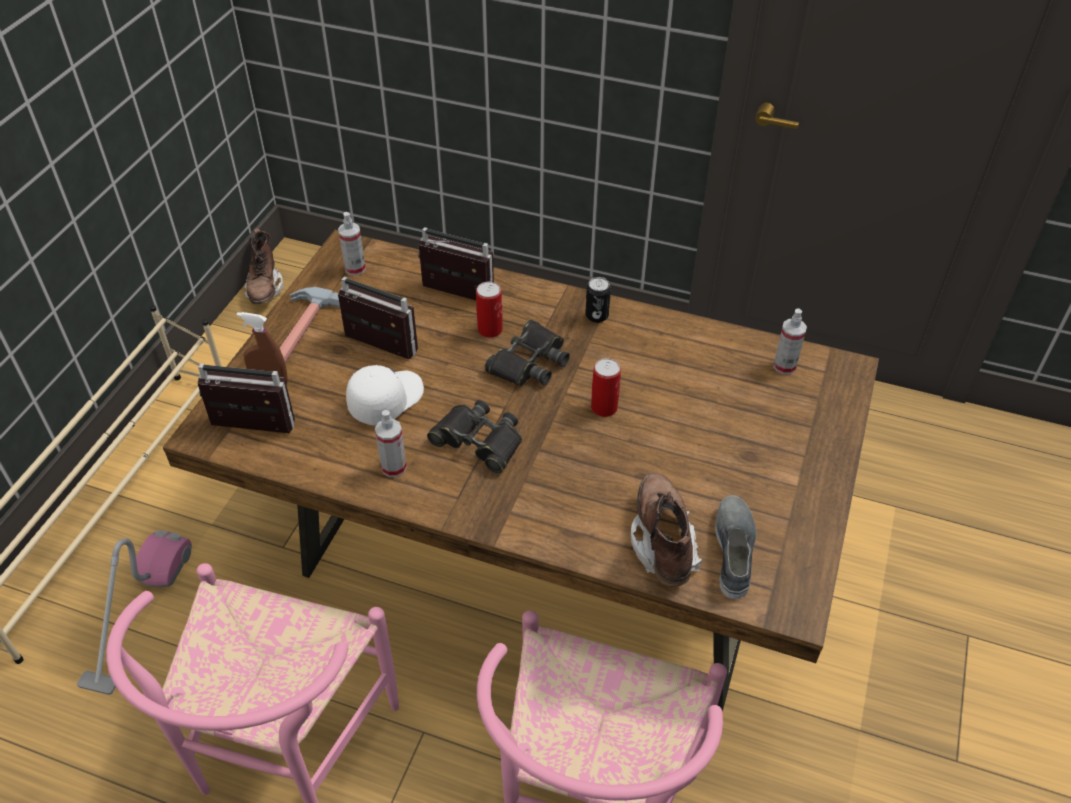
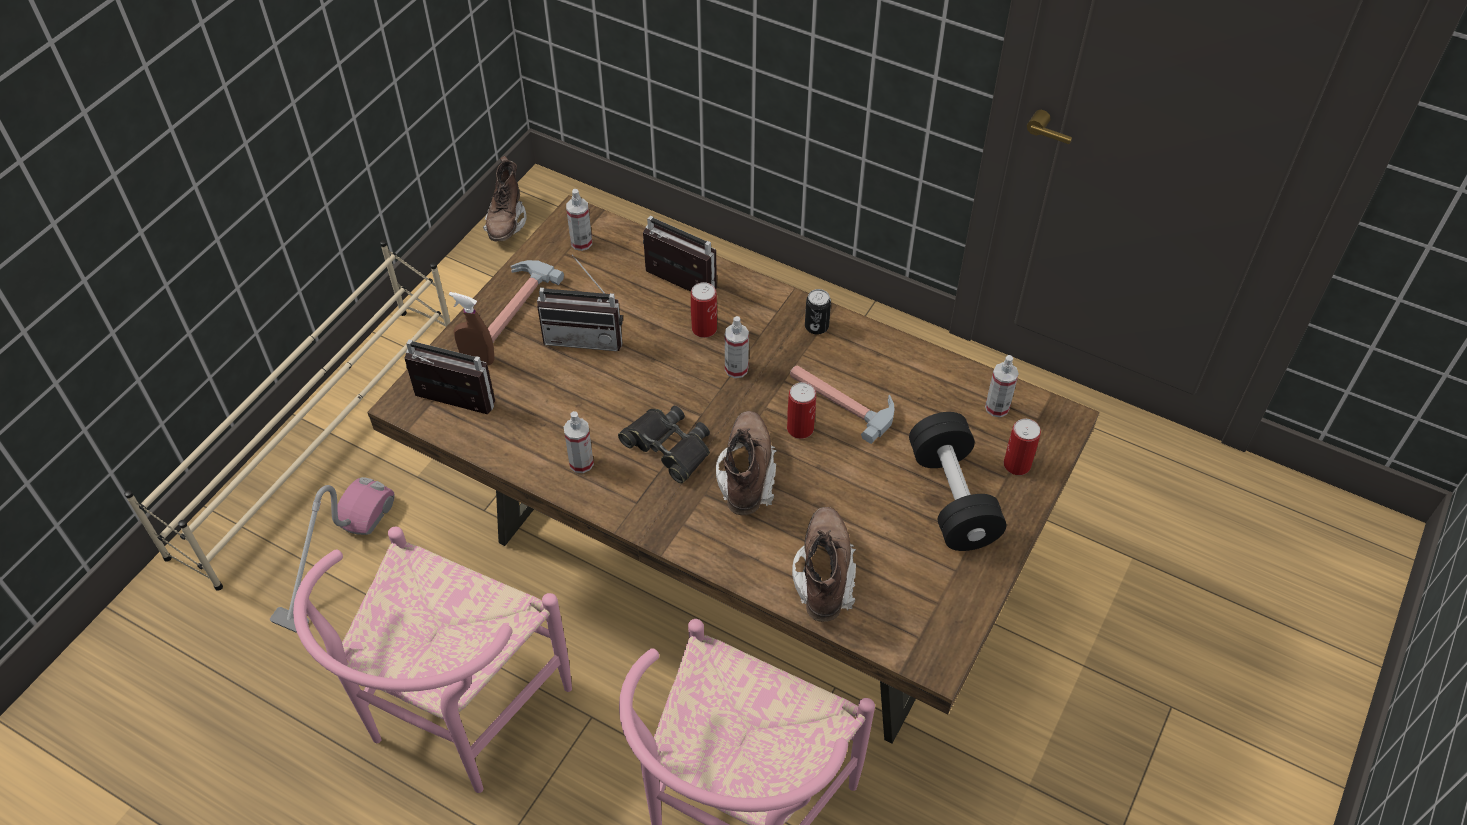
camera: 10 degrees right, 5 degrees up
radio [338,277,418,359] -> radio turned 150 degrees clockwise [537,254,623,351]
white cap [346,365,424,425] -> none
black binoculars [485,319,570,386] -> spray bottle [725,316,749,378]
grey shoe [715,495,757,599] -> none
none -> brown boot [716,411,777,515]
none -> hammer [790,365,894,444]
none -> black dumbbell [909,412,1007,551]
none -> can [1004,419,1041,475]

